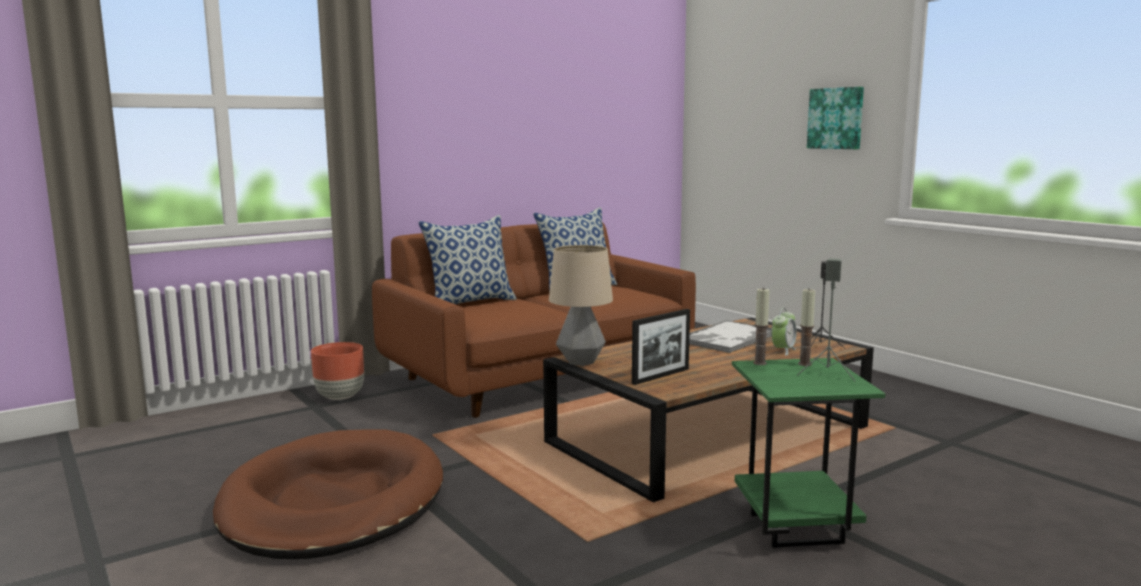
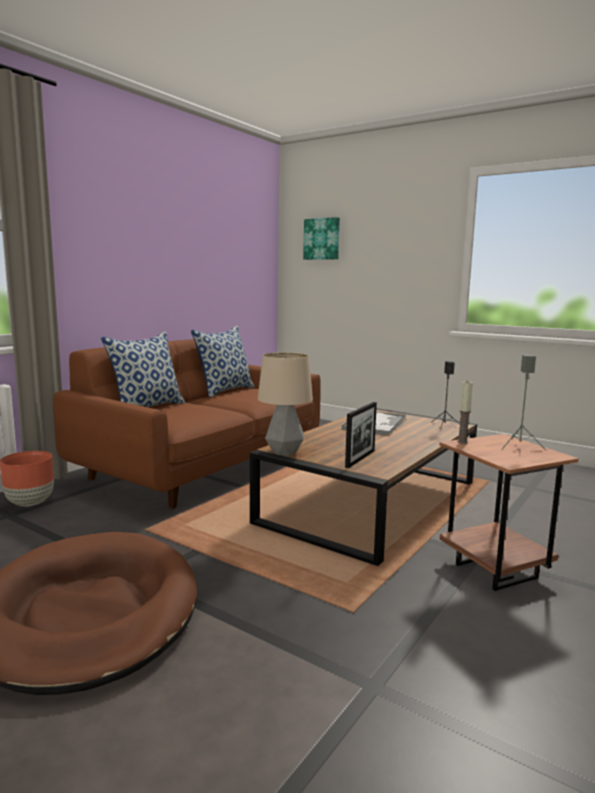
camera: 20 degrees left, 0 degrees up
green side table [732,358,885,548] -> brown side table [439,434,579,591]
alarm clock [771,308,797,356] -> none
candle [798,288,815,366] -> none
picture [807,87,864,149] -> picture moved to [303,217,340,260]

